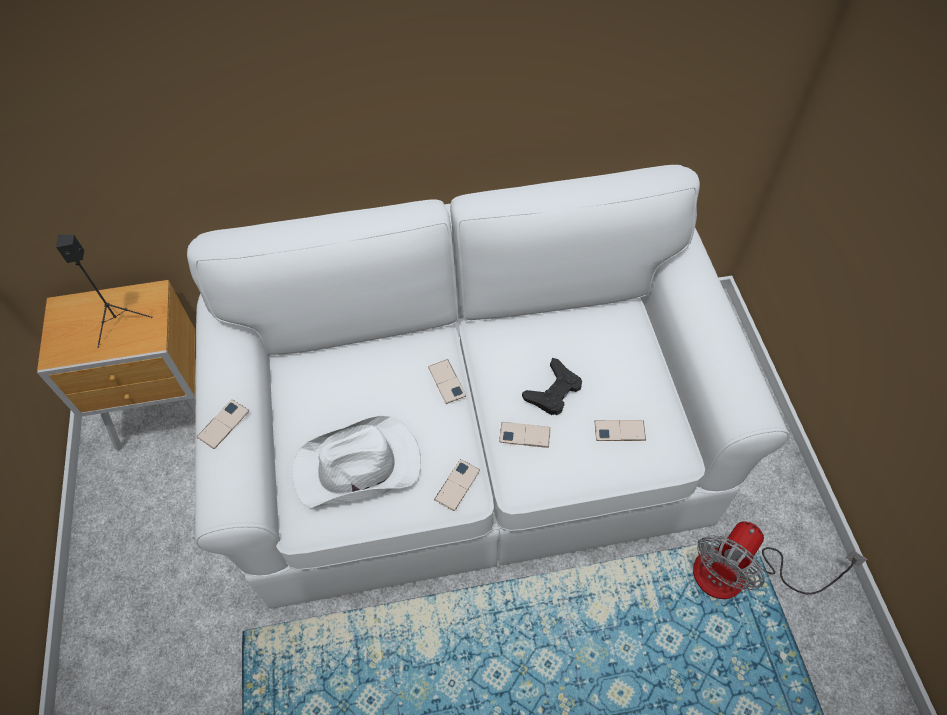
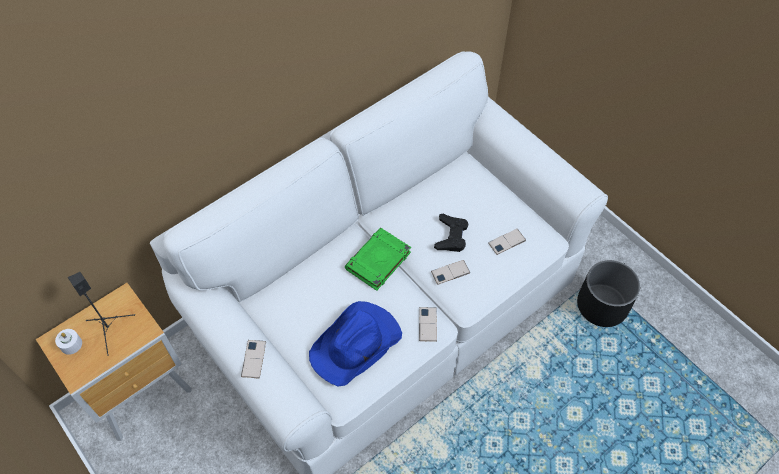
camera: 30 degrees left, 0 degrees up
white hat [292,415,421,508] -> blue hat [309,301,402,387]
phone [428,359,466,404] -> green book [345,228,411,291]
fan [693,521,867,599] -> black planter [577,260,640,327]
none -> white candle [55,329,82,355]

